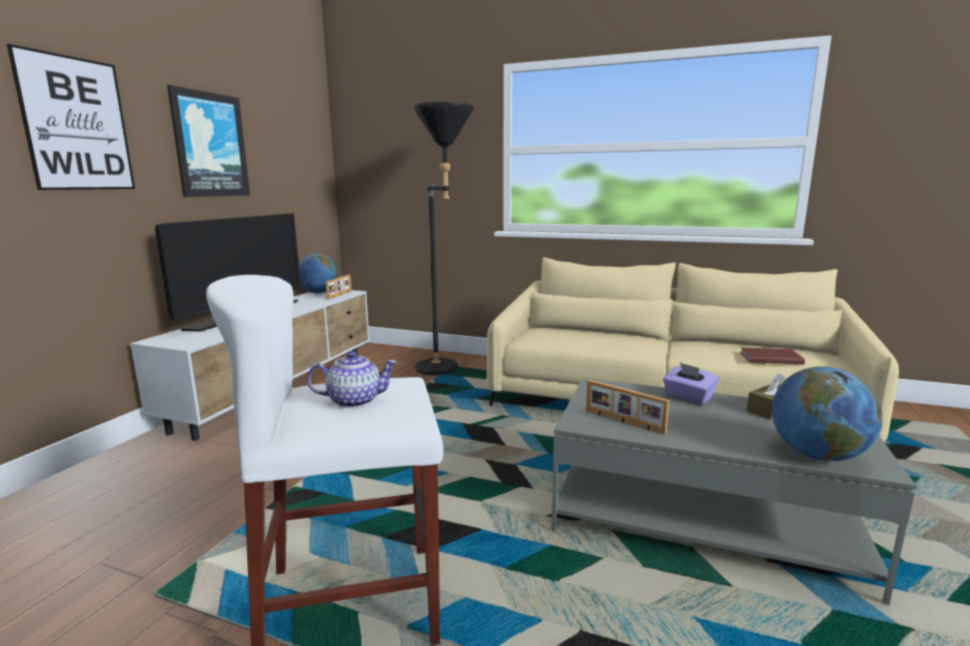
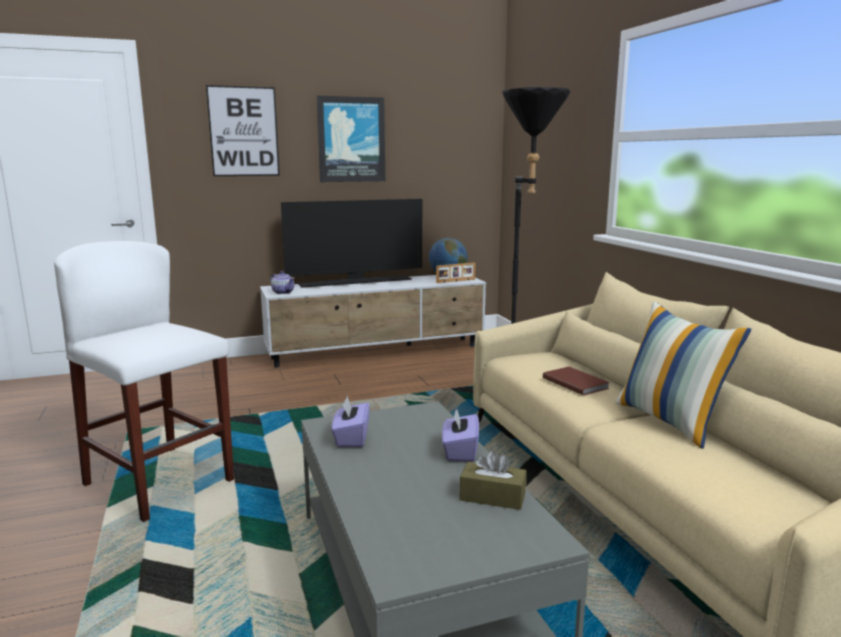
camera: 50 degrees right, 0 degrees up
teapot [307,351,397,408] -> teapot moved to [270,271,294,294]
picture frame [586,380,669,435] -> purple tissue box [331,396,370,447]
brown book [741,347,805,365] -> brown book moved to [543,367,610,396]
globe [772,366,883,461] -> none
none -> pillow [615,302,751,449]

